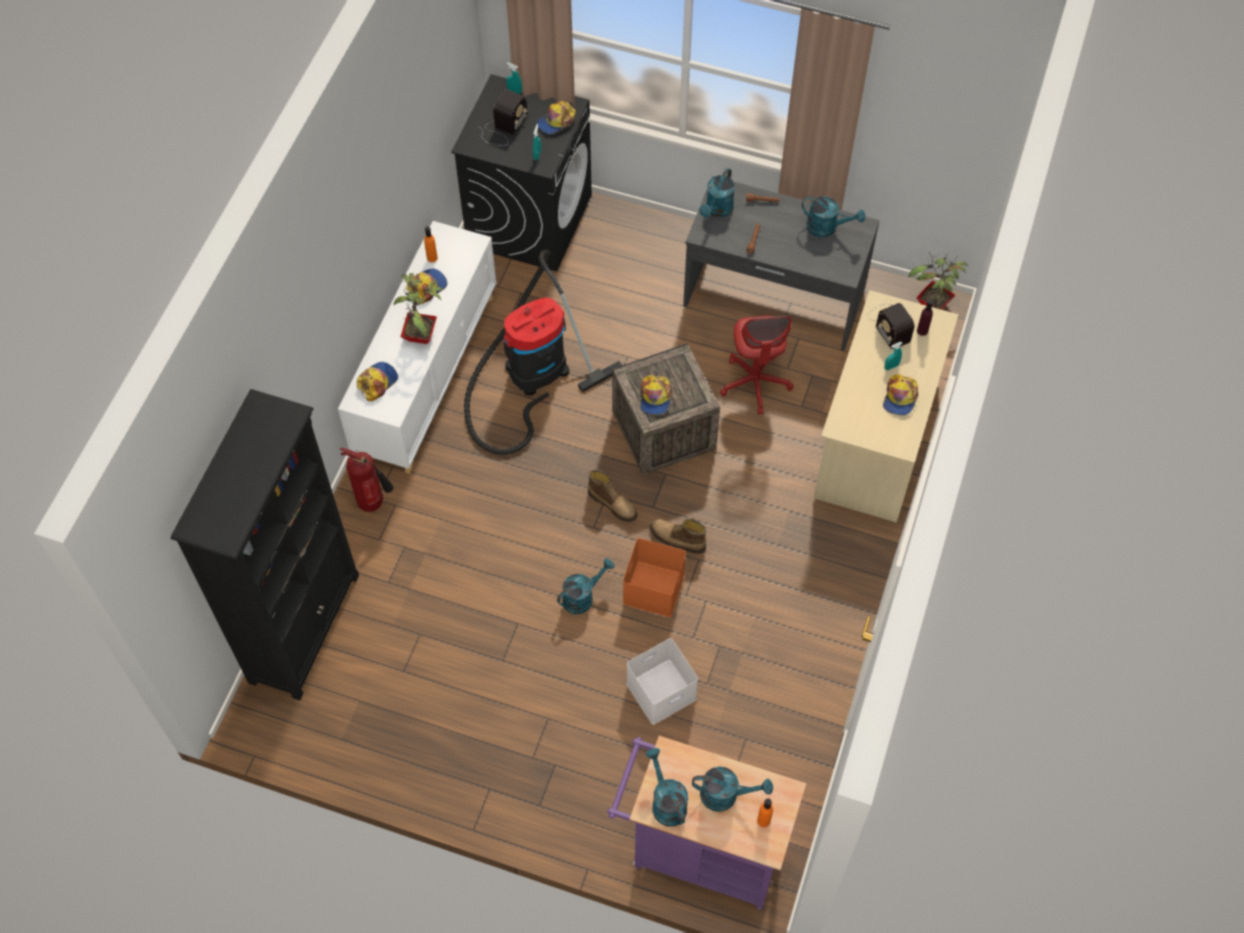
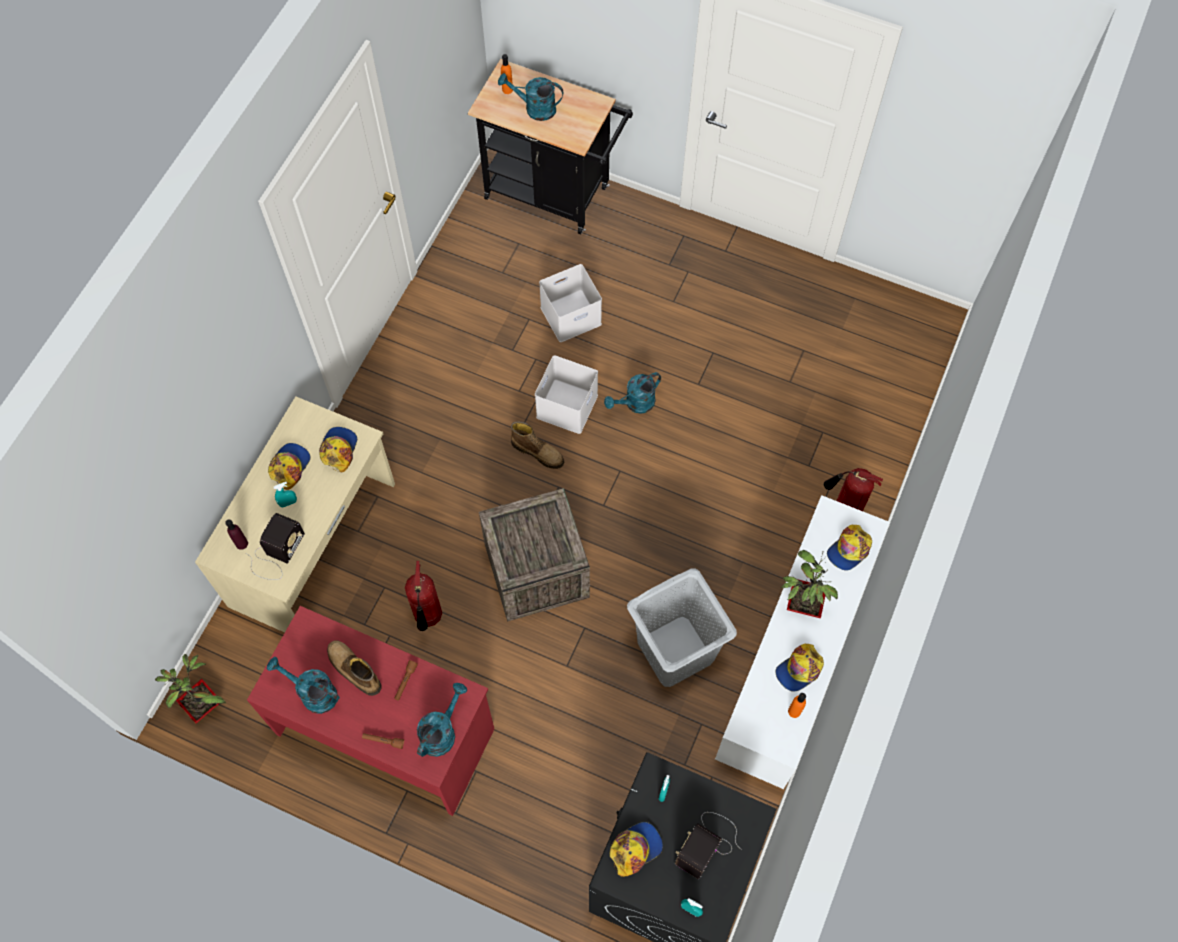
camera: 175 degrees left, 5 degrees up
black bookcase [171,389,359,701] -> none
vacuum cleaner [464,250,622,455] -> grey laundry basket [627,569,737,687]
boot [588,470,638,522] -> boot moved to [327,641,382,696]
purple cart [607,736,806,910] -> black cart [468,59,633,234]
orange storage box [623,538,686,617] -> white storage box [535,355,598,434]
cap [640,375,672,415] -> cap moved to [319,427,357,472]
turquoise watering can [645,748,688,827] -> none
grey desk [683,176,880,351] -> red desk [247,606,494,816]
red office chair [720,316,793,415] -> fire extinguisher [405,561,442,631]
radio [867,303,915,350] -> radio turned 45 degrees clockwise [246,513,305,580]

